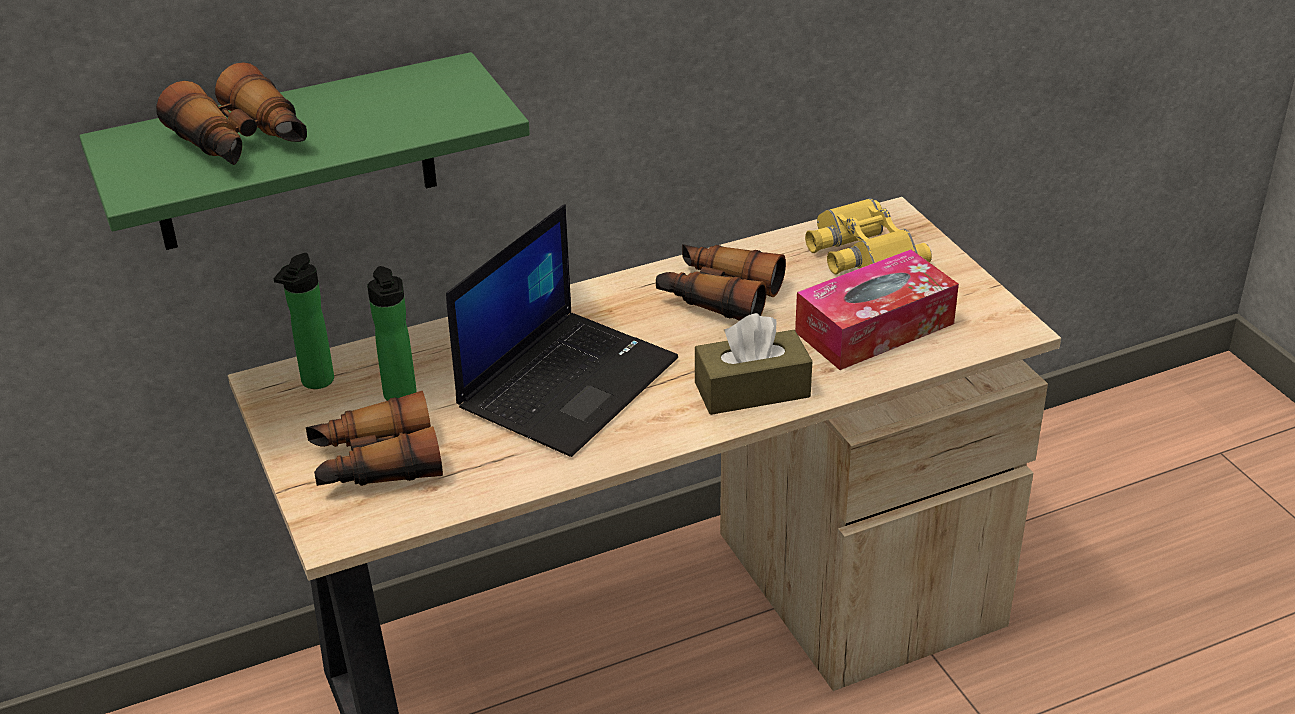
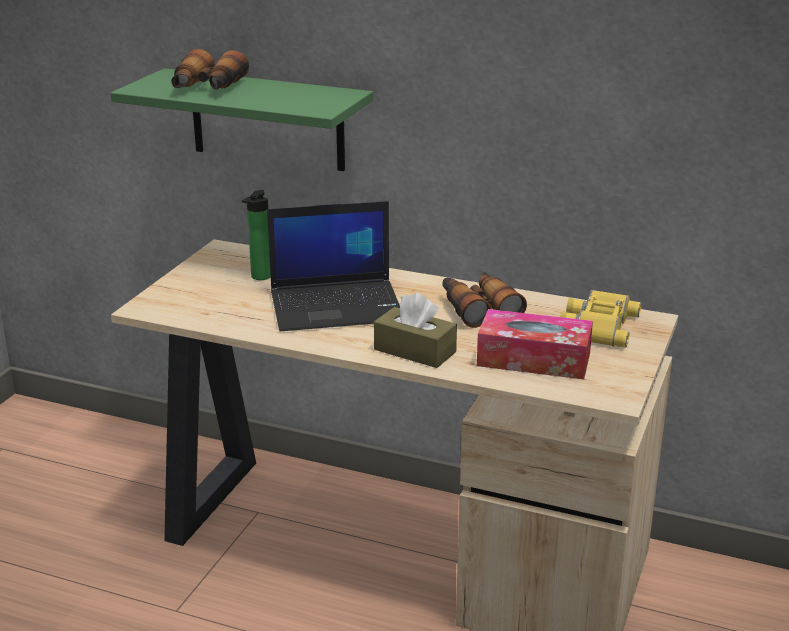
camera: 45 degrees right, 10 degrees down
bottle [274,253,334,389] -> none
binoculars [306,391,443,486] -> none

